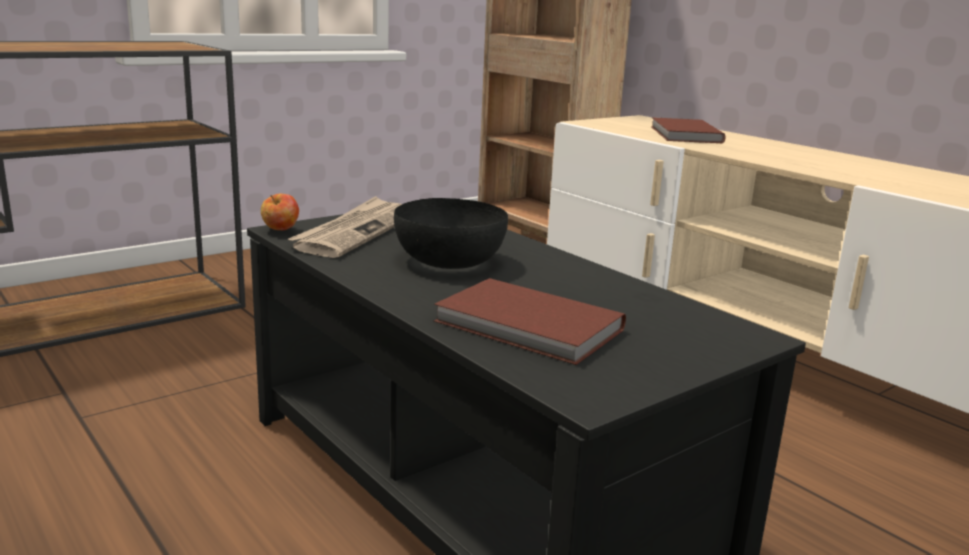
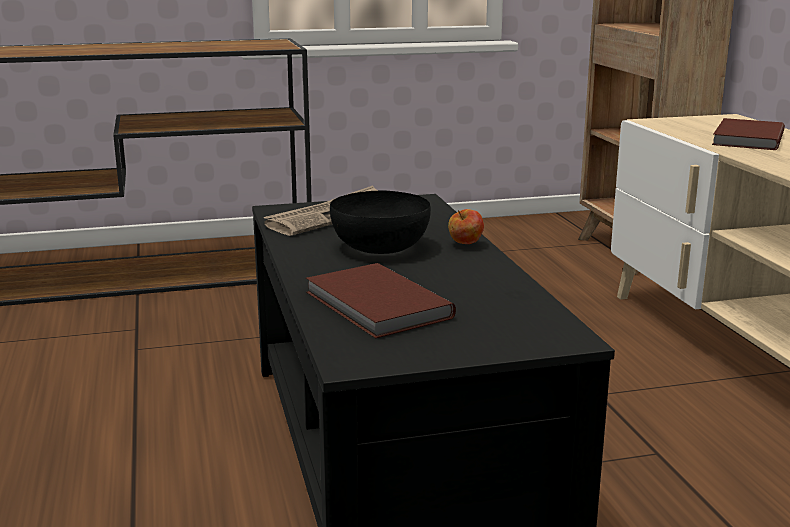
camera: 25 degrees right, 0 degrees up
apple [261,194,299,230] -> apple moved to [448,209,484,244]

